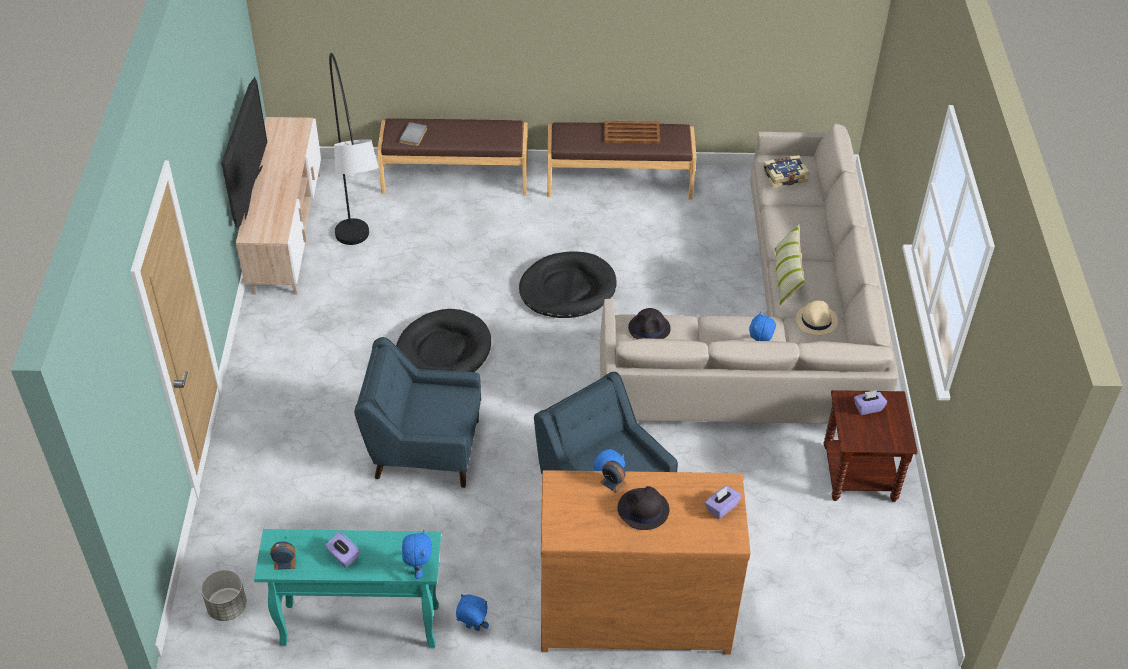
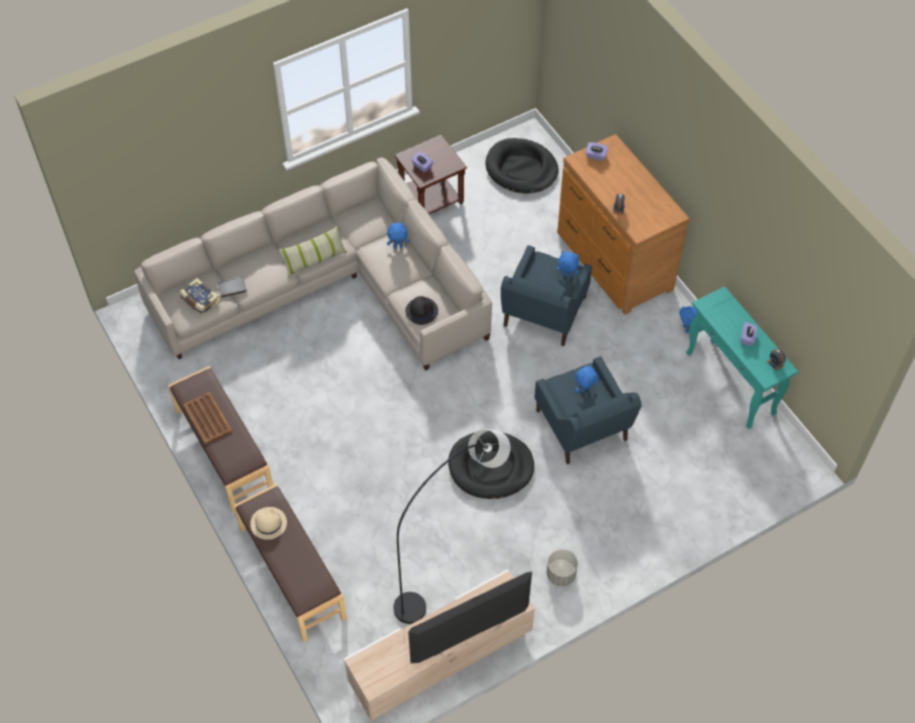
camera: 120 degrees left, 10 degrees up
grey planter [201,570,247,621] -> grey planter moved to [547,549,578,586]
grey book [399,122,427,146] -> grey book moved to [218,277,247,298]
blue plush toy [402,530,432,579] -> blue plush toy moved to [575,365,598,393]
black dog bed [519,251,617,318] -> black dog bed moved to [485,138,559,193]
black hat [617,486,669,530] -> none
beige hat [796,300,838,335] -> beige hat moved to [250,507,287,540]

